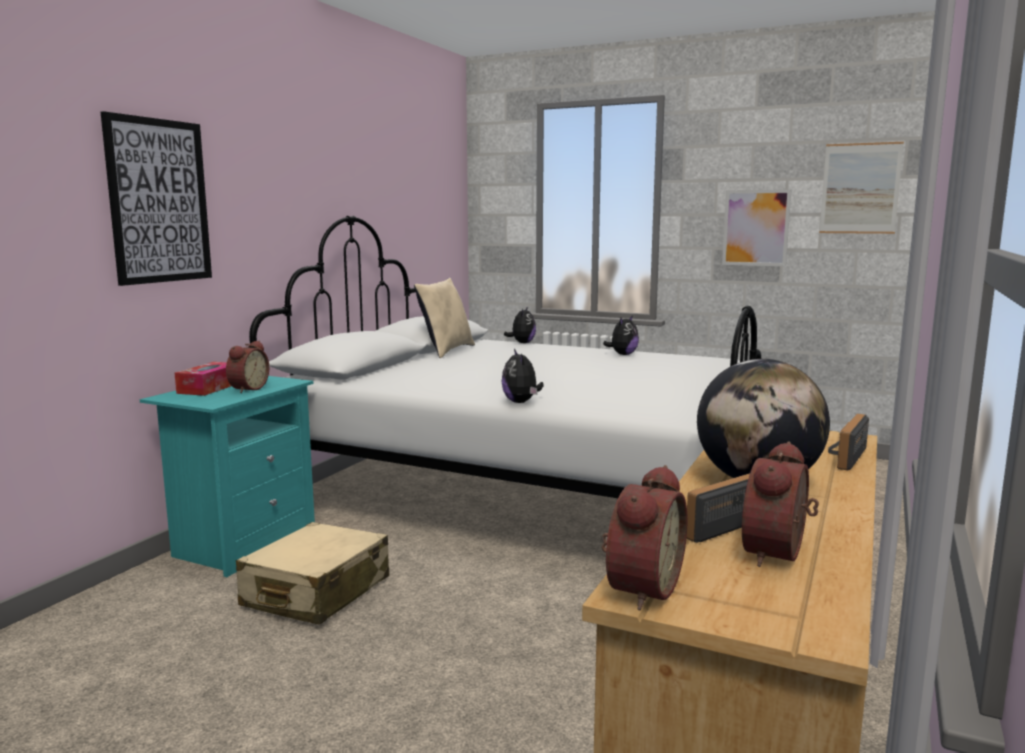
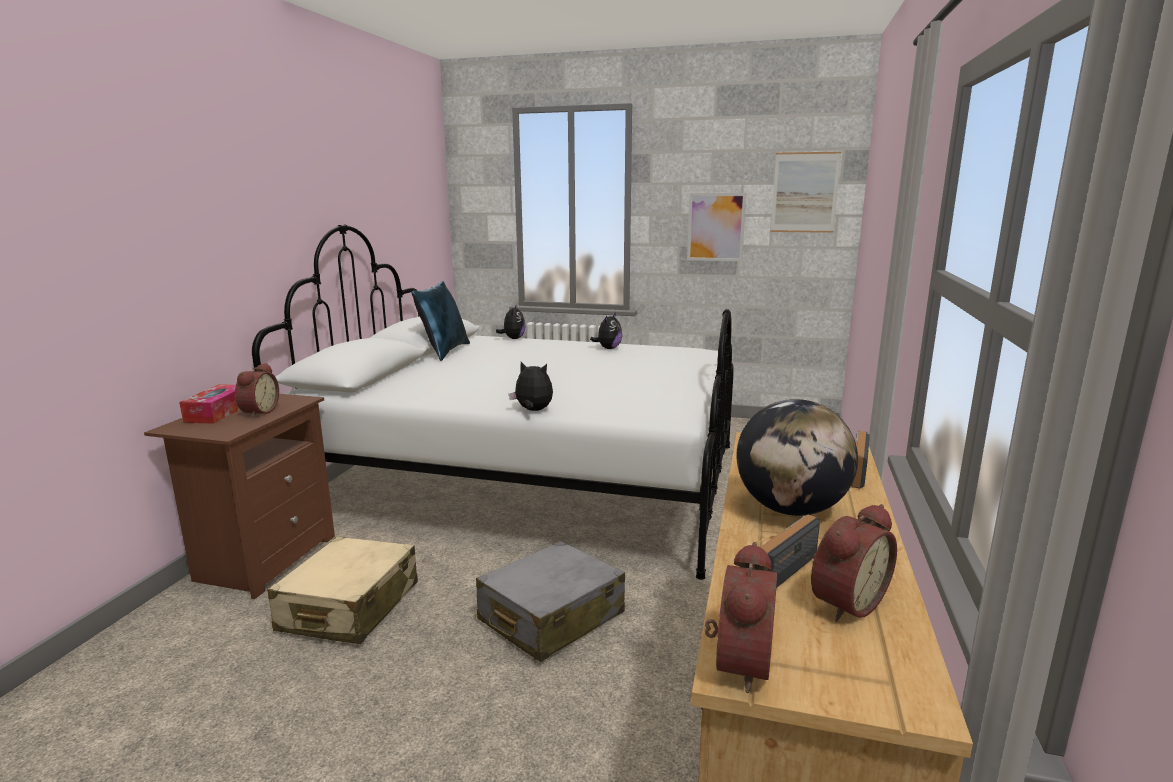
camera: 10 degrees left, 5 degrees up
picture [101,111,212,286] -> none
turquoise nightstand [140,376,315,577] -> brown nightstand [144,394,335,599]
beige pillow [414,278,475,358] -> blue pillow [412,281,470,361]
plush toy [502,349,544,403] -> plush toy turned 135 degrees clockwise [509,362,553,411]
alarm clock [742,442,819,567] -> alarm clock turned 150 degrees counterclockwise [811,504,897,622]
none -> grey suitcase [476,541,625,662]

